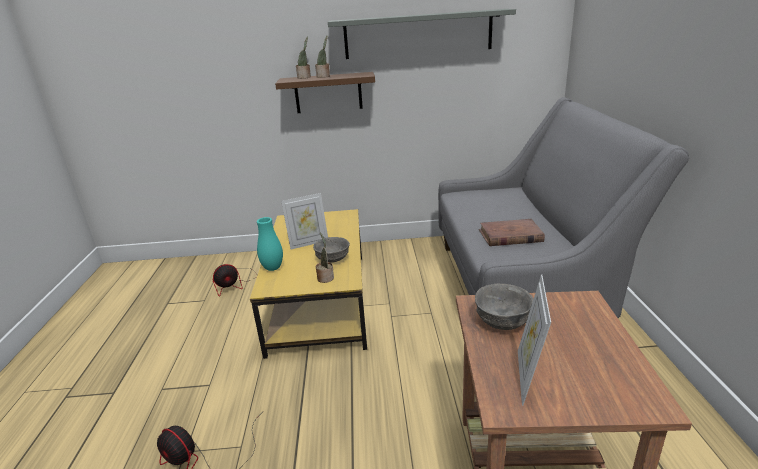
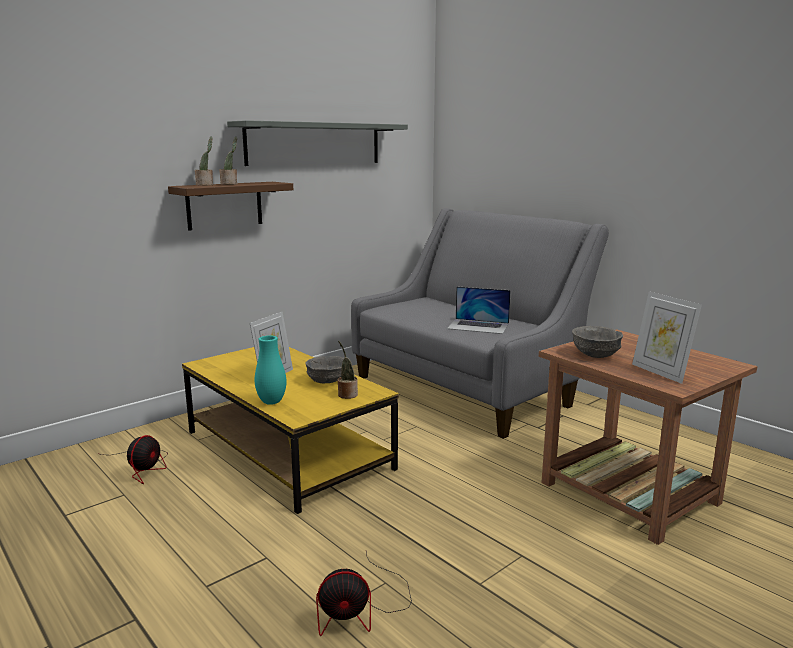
camera: 40 degrees left, 10 degrees down
brown book [479,219,545,246] -> laptop [447,287,511,334]

